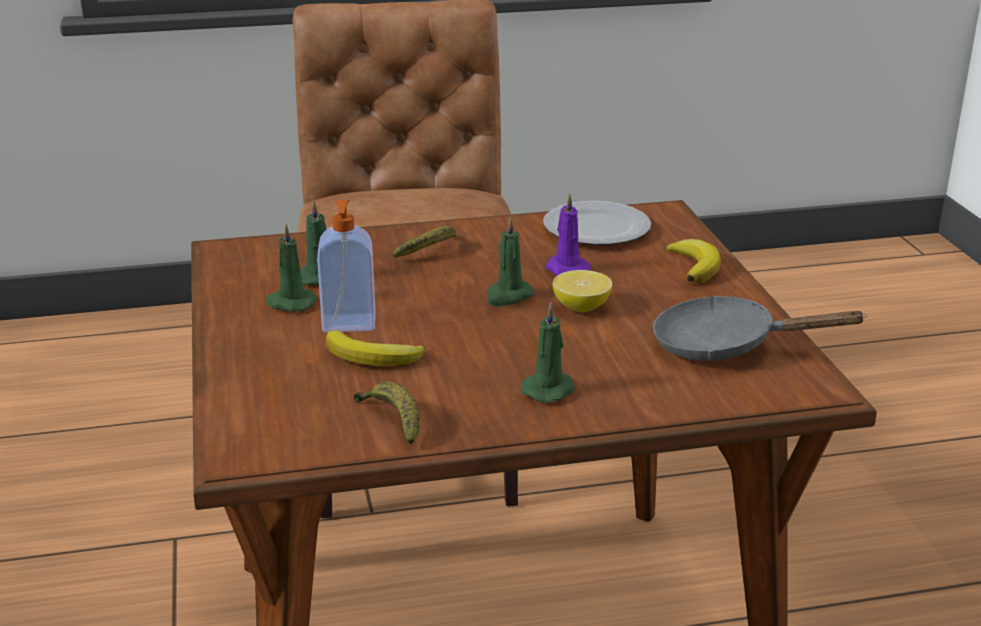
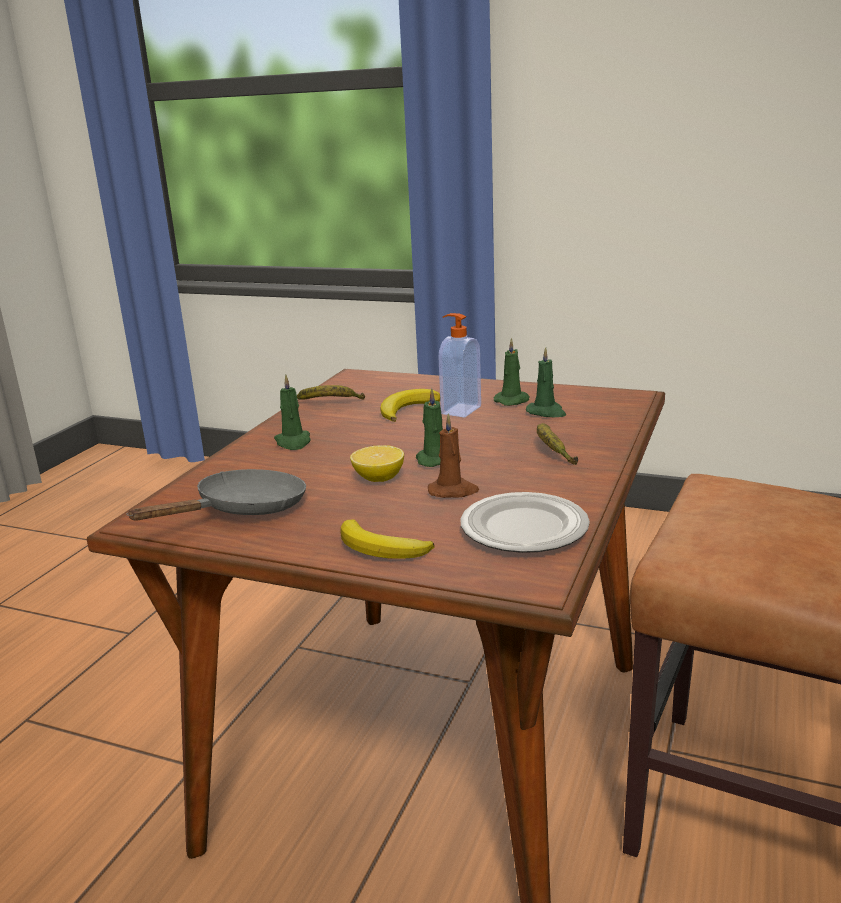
camera: 125 degrees right, 5 degrees down
purple candle [545,193,591,276] -> brown candle [428,413,479,498]

